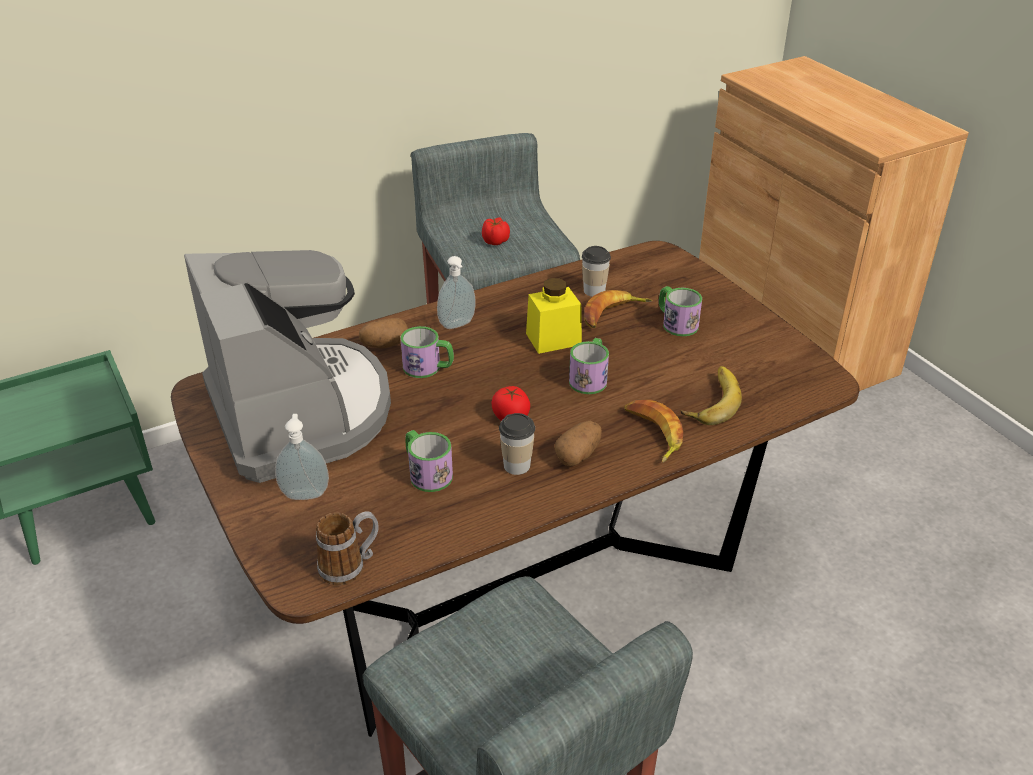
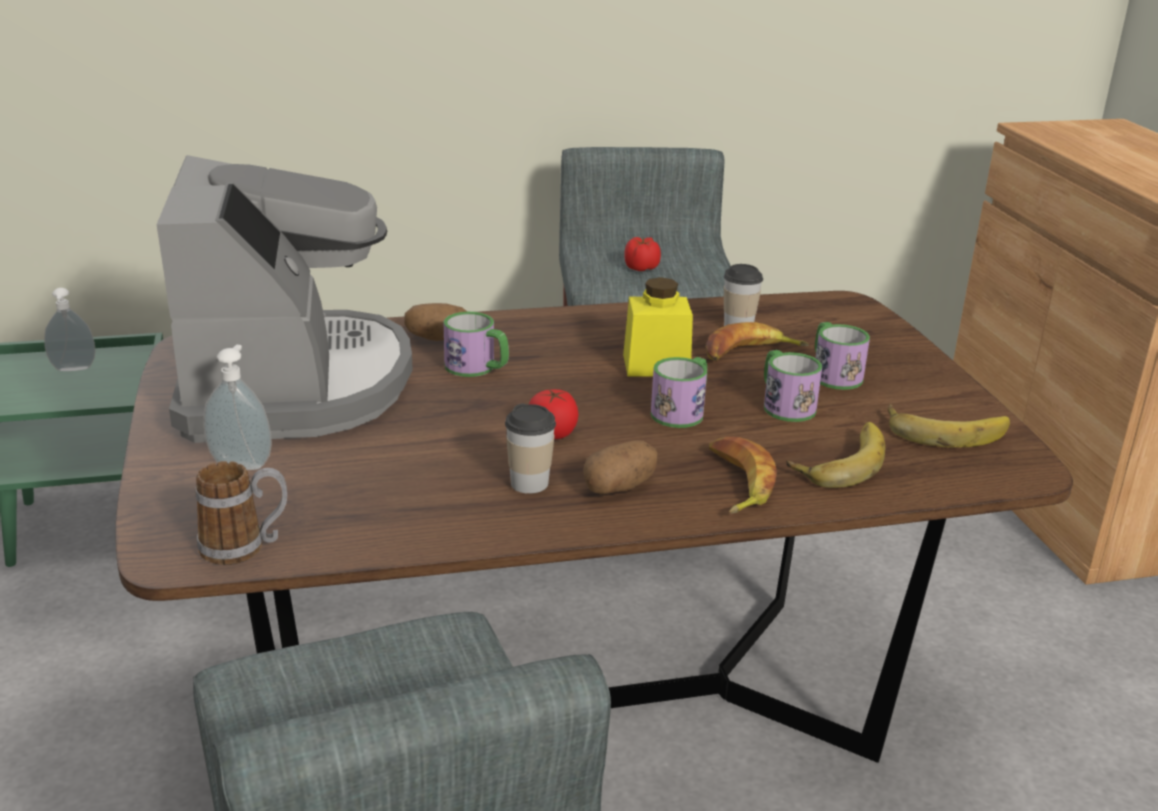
camera: 15 degrees right, 10 degrees down
mug [406,430,453,492] -> mug moved to [764,350,822,422]
soap dispenser [437,256,476,329] -> soap dispenser moved to [44,288,96,371]
none -> banana [888,404,1010,448]

